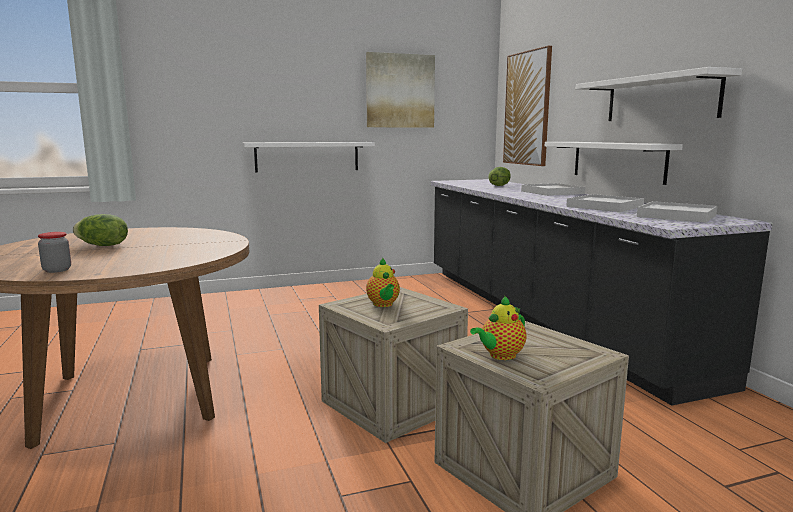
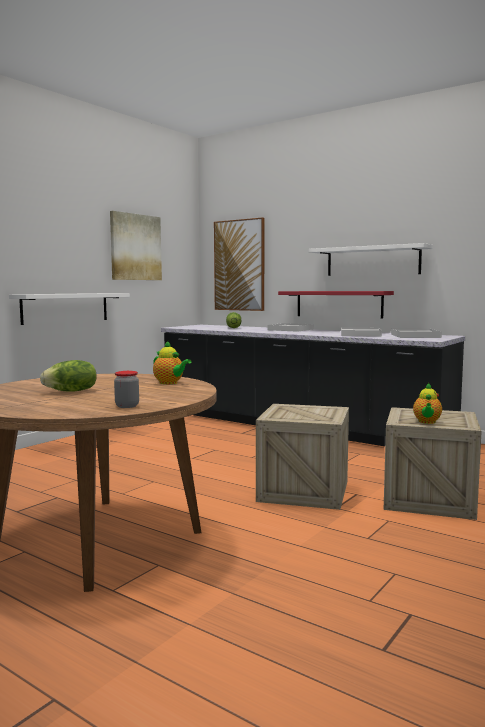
camera: 35 degrees left, 5 degrees down
teapot [366,258,400,307] -> teapot moved to [153,341,192,384]
white shelf [545,142,683,185] -> red shelf [278,291,394,319]

